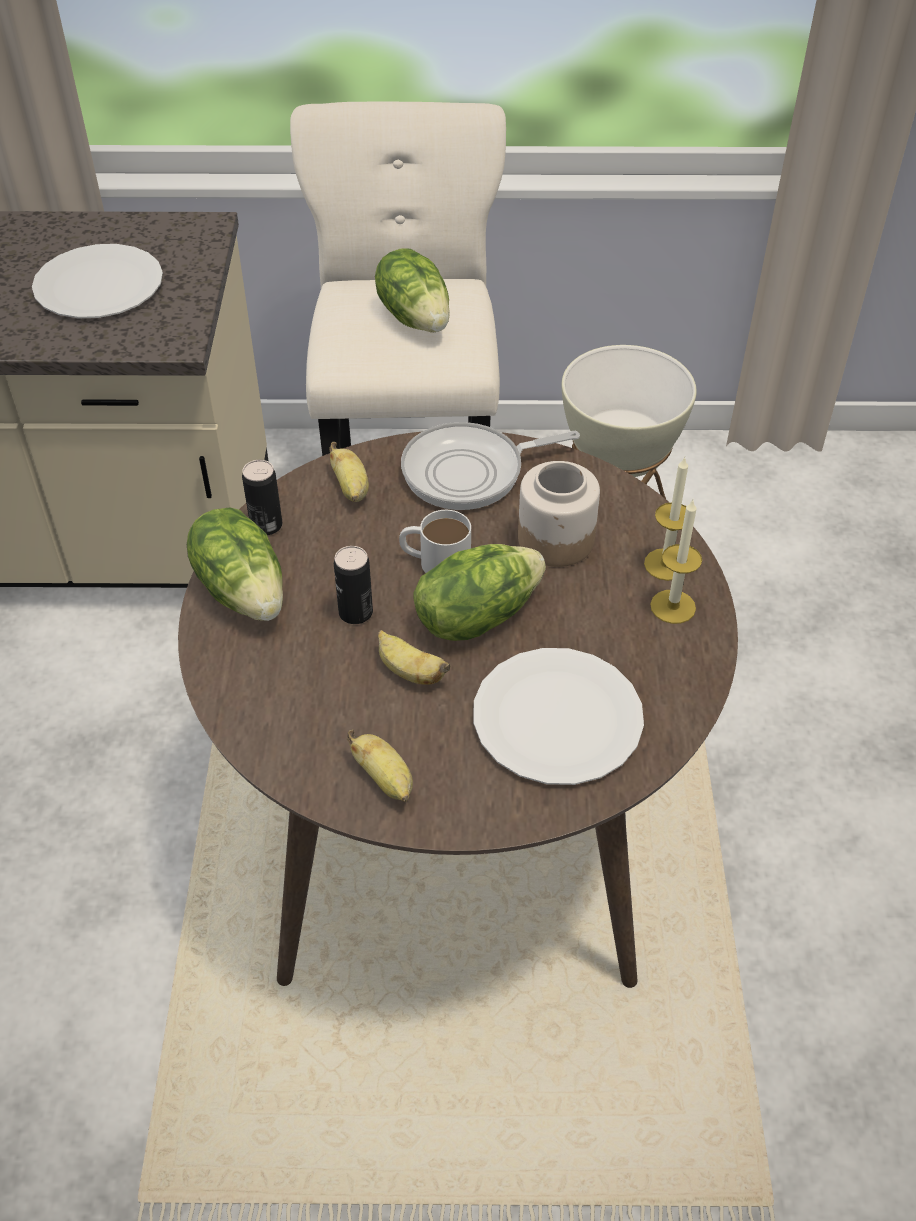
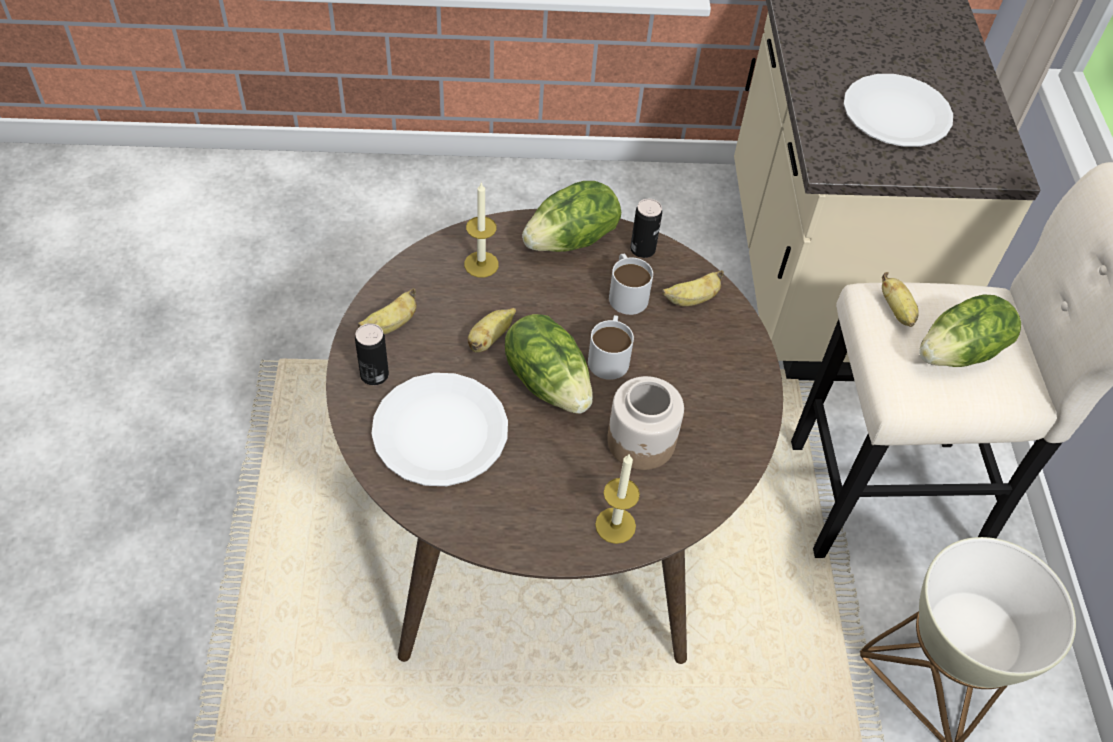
camera: 85 degrees right, 5 degrees up
can [334,546,373,624] -> can moved to [355,323,389,385]
frying pan [401,422,580,510] -> none
candle [650,500,702,624] -> candle moved to [464,182,499,277]
none -> white mug [609,254,653,315]
none -> banana [882,272,919,327]

